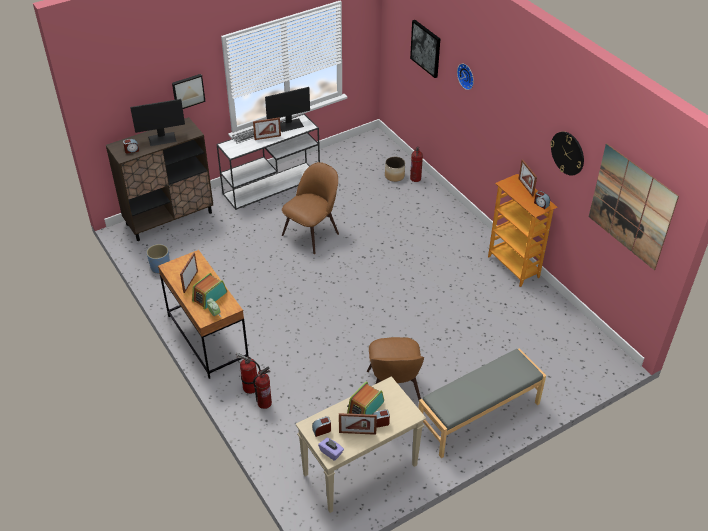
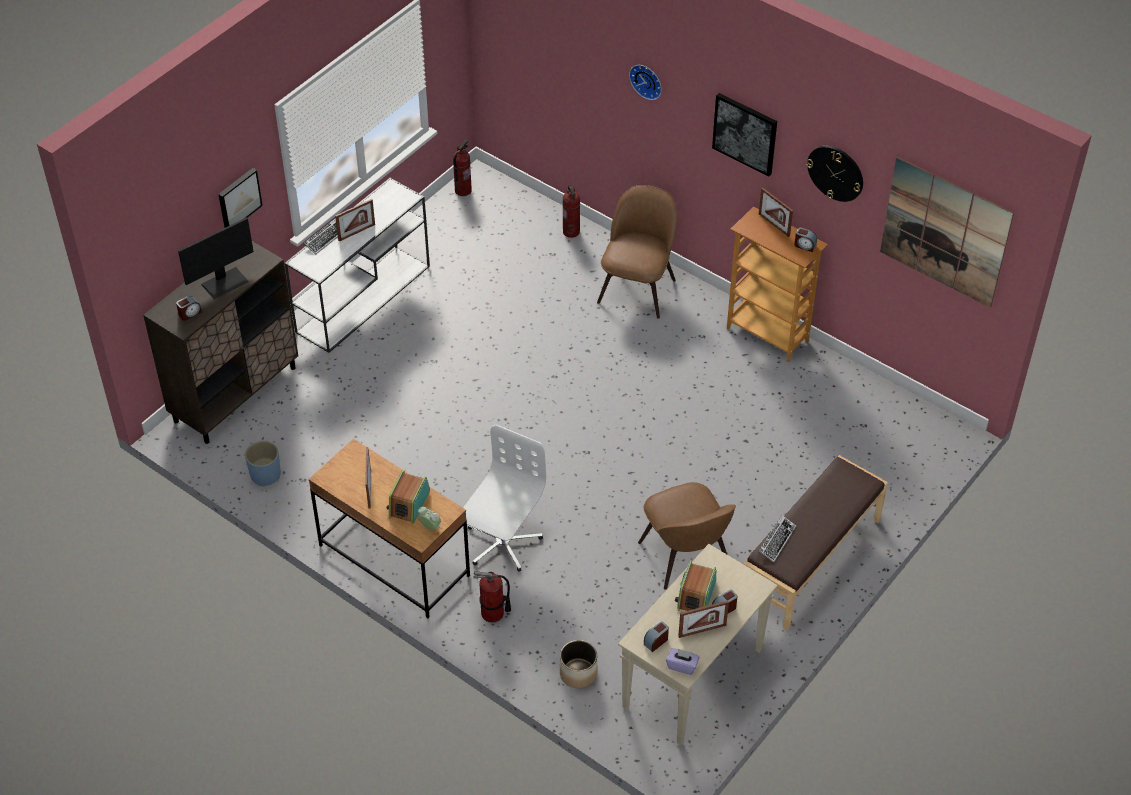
camera: 20 degrees left, 5 degrees up
fire extinguisher [253,367,272,409] -> fire extinguisher moved to [453,140,472,196]
monitor [265,87,310,132] -> none
brown chair [282,162,339,254] -> brown chair moved to [597,185,677,319]
planter [385,157,405,182] -> planter moved to [560,640,597,688]
picture [410,20,440,78] -> picture moved to [712,93,777,177]
grey bench [418,349,546,458] -> brown bench [744,455,888,631]
none -> white office chair [463,424,546,572]
none -> keyboard [759,515,796,562]

